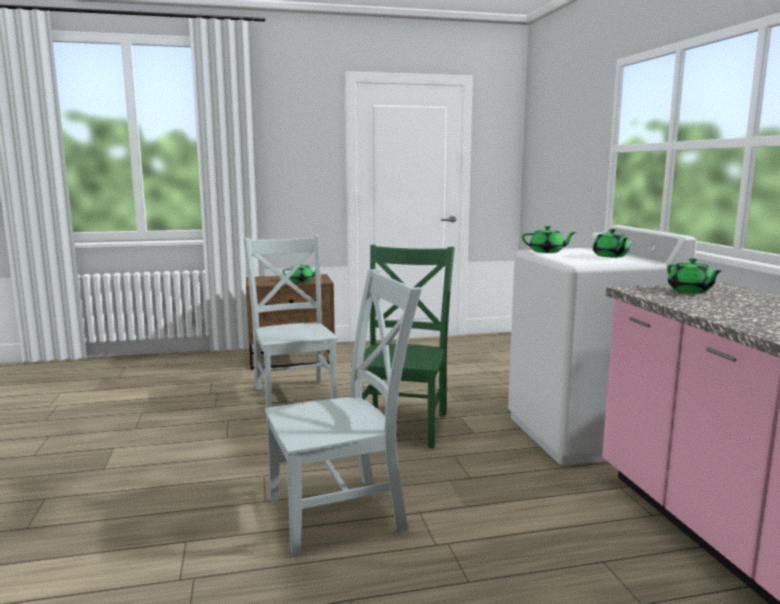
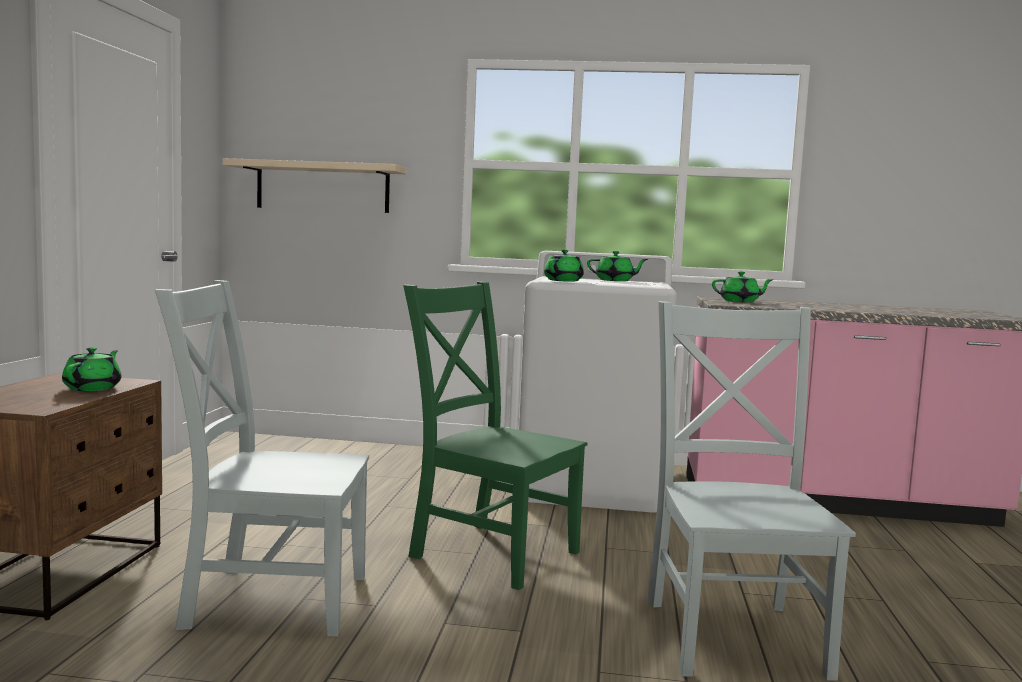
camera: 70 degrees left, 5 degrees down
none -> beige shelf [223,158,406,213]

